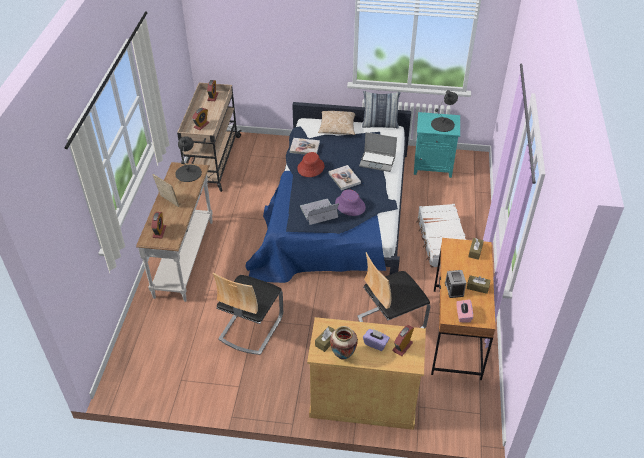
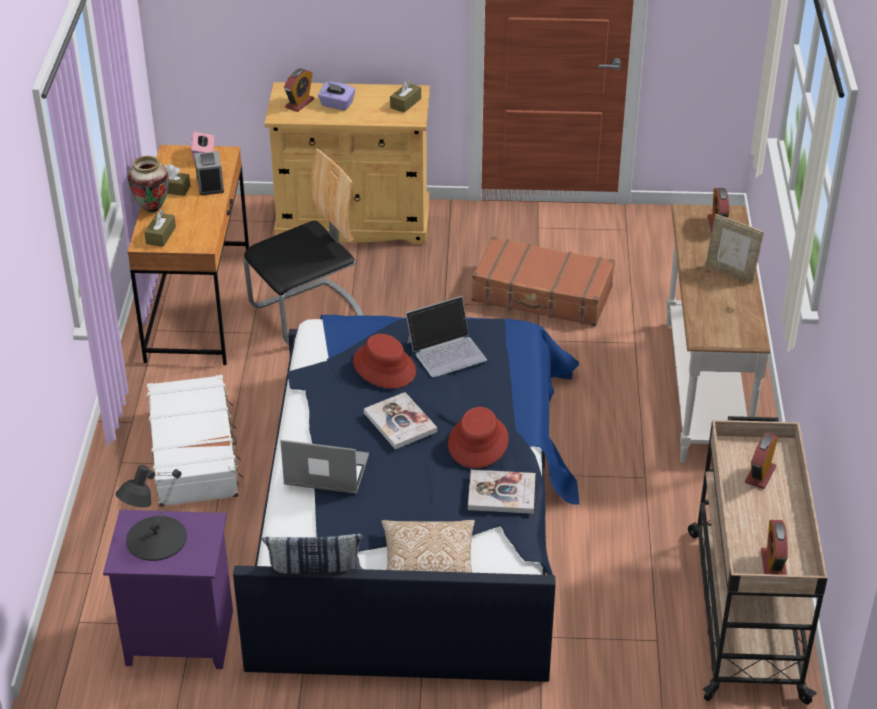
camera: 175 degrees right, 5 degrees down
black table lamp [175,136,202,182] -> none
chair [213,273,283,355] -> brown suitcase [472,236,615,326]
vase [330,326,358,360] -> vase moved to [128,156,169,213]
purple hat [335,189,366,216] -> red hat [353,334,416,389]
turquoise nightstand [414,112,460,178] -> purple nightstand [103,510,233,669]

